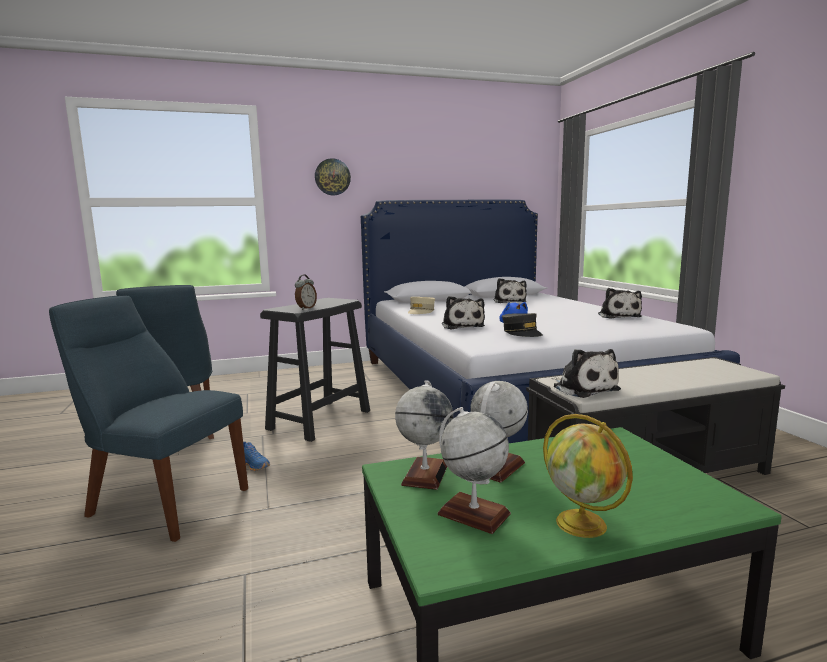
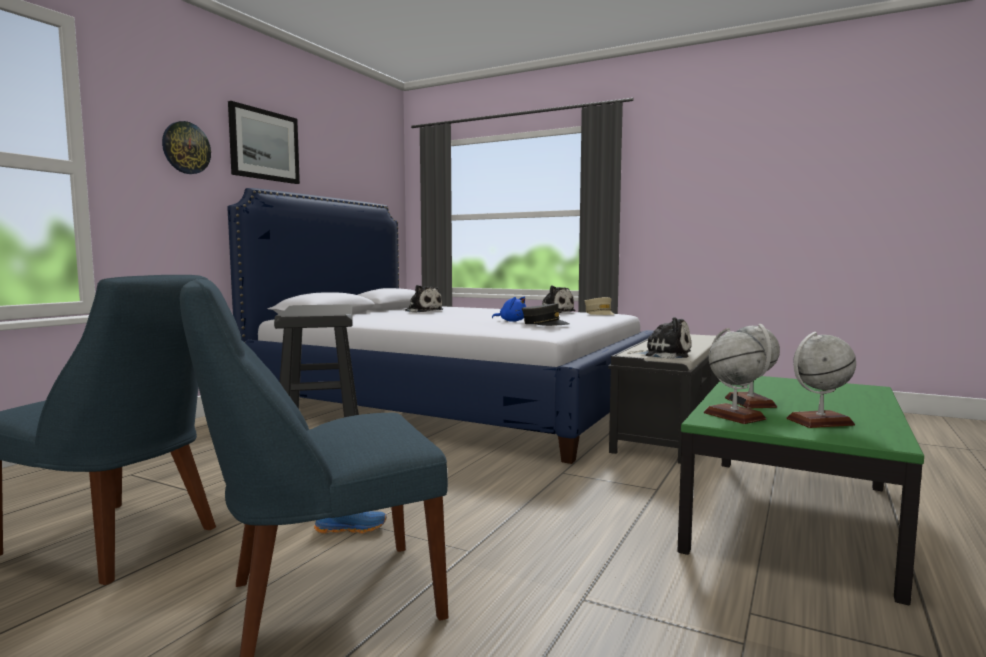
camera: 45 degrees left, 5 degrees down
alarm clock [295,275,317,310] -> none
beige cap [408,297,435,314] -> beige cap moved to [585,297,614,315]
plush toy [442,296,485,330] -> none
globe [543,414,633,538] -> none
none -> picture [228,101,300,184]

